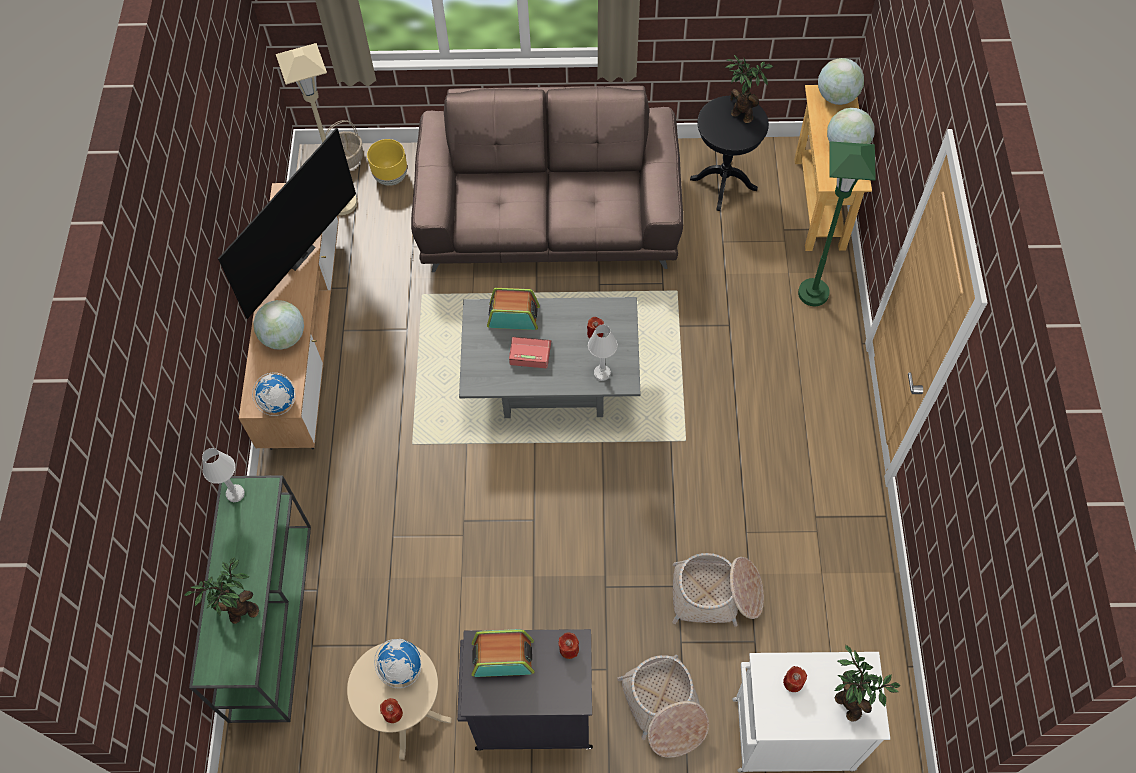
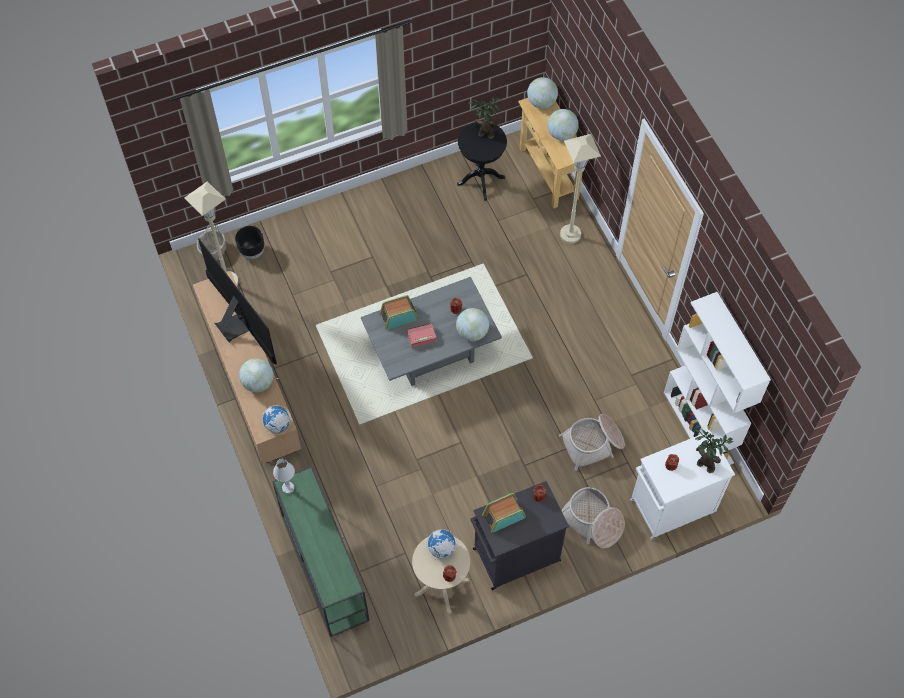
camera: 25 degrees left, 0 degrees up
potted plant [184,557,259,624] -> none
television [218,128,356,319] -> television turned 45 degrees counterclockwise [198,238,277,364]
yellow planter [367,139,407,186] -> black planter [235,226,265,259]
brown sofa [411,86,683,272] -> none
white table lamp [588,325,618,381] -> globe [456,308,489,341]
green floor lamp [798,141,876,306] -> beige floor lamp [560,134,601,244]
none -> white bookcase [664,292,771,465]

